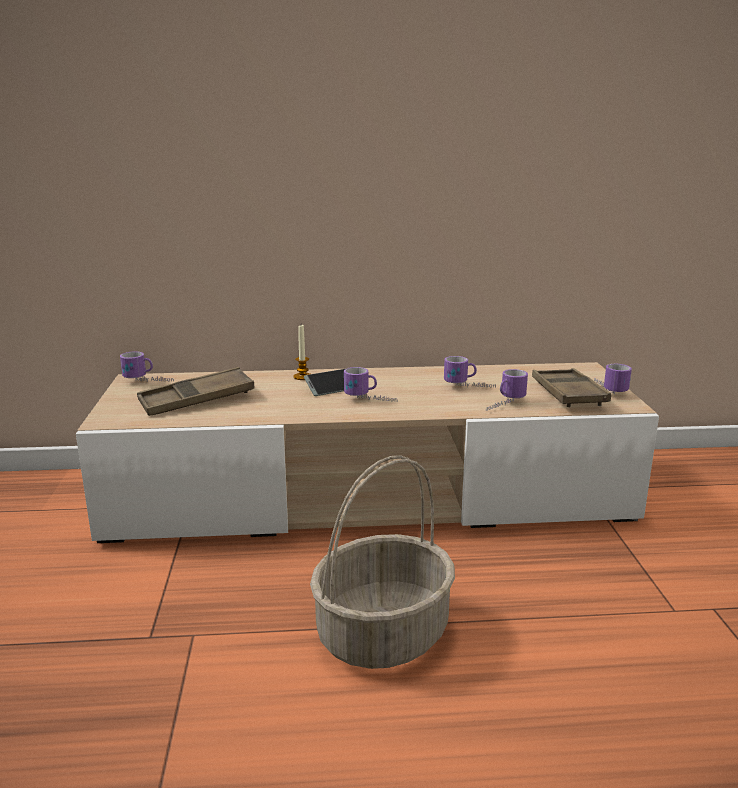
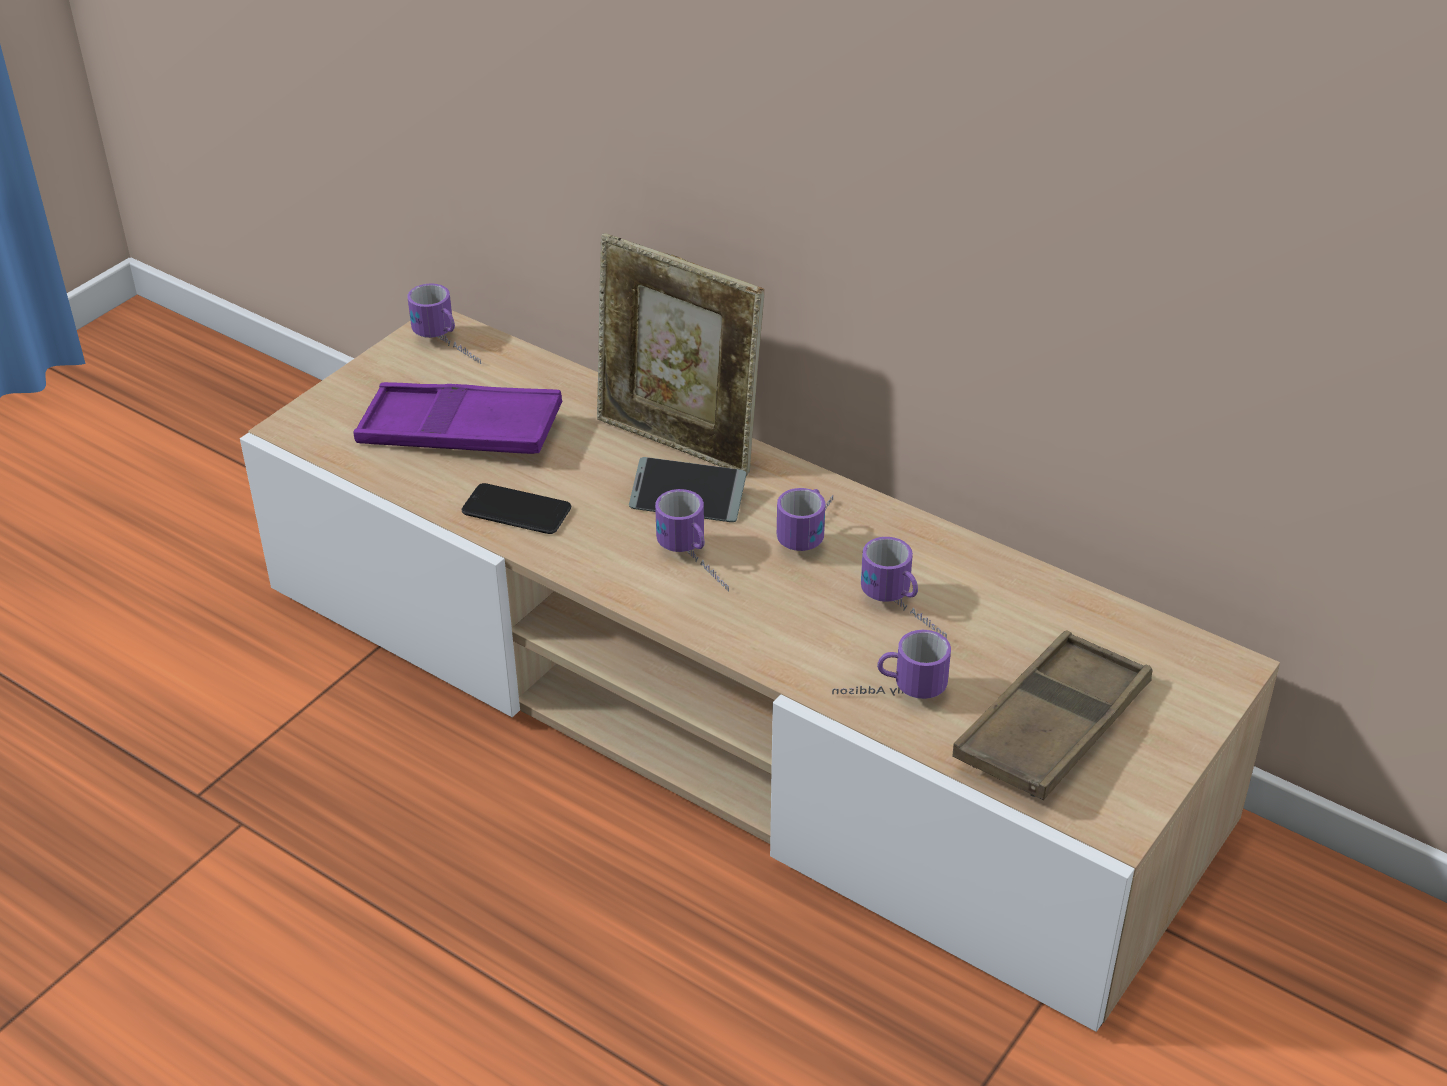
camera: 40 degrees right, 20 degrees up
brown tray [137,367,255,416] -> purple tray [354,382,562,454]
candle [294,325,310,380] -> picture frame [597,233,764,477]
basket [310,455,455,669] -> none
mug [594,364,632,394] -> mug moved to [777,488,833,551]
none -> phone [462,483,571,534]

